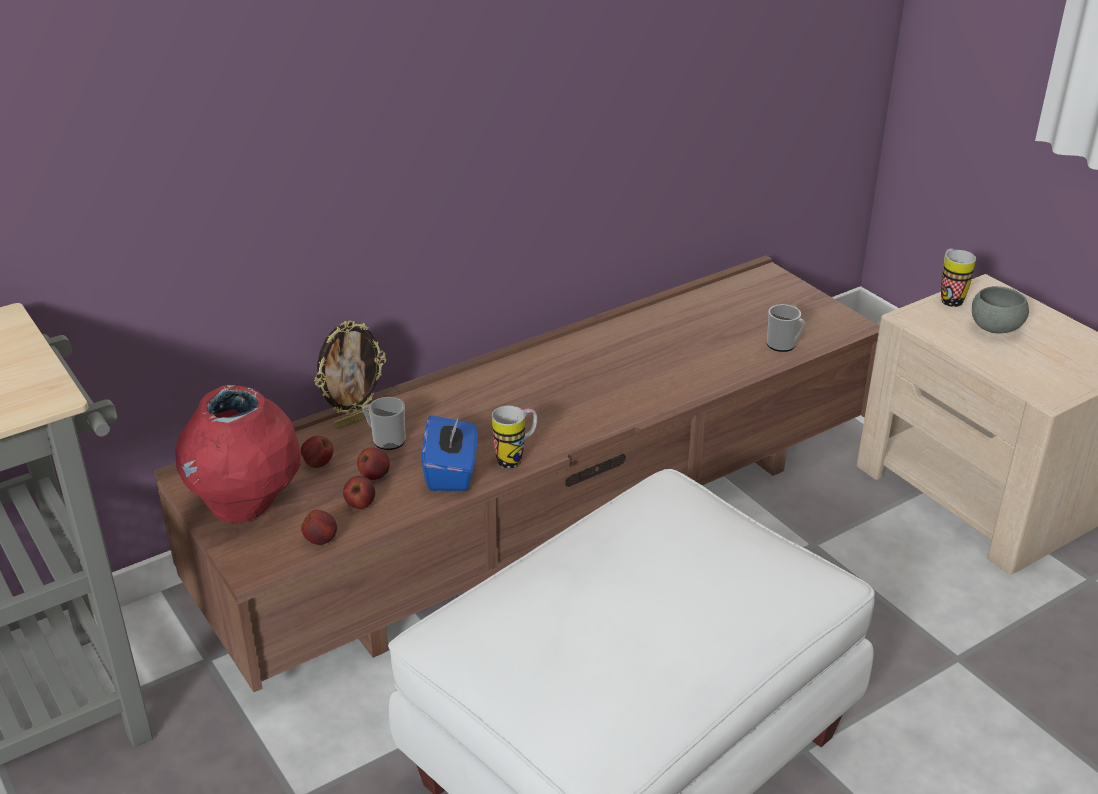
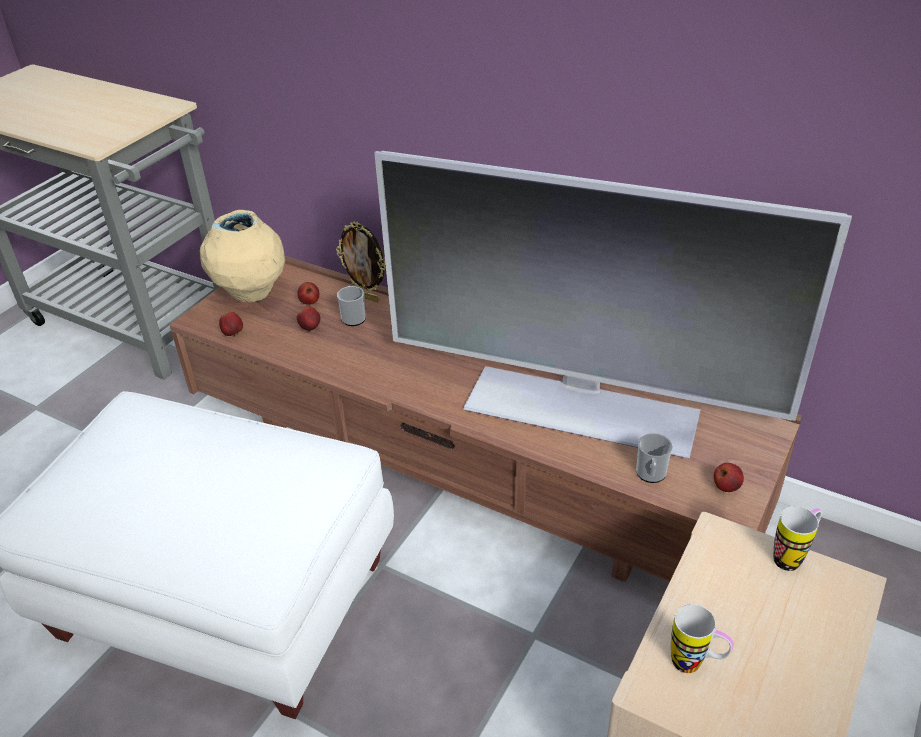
camera: 65 degrees right, 5 degrees up
red vase [175,385,301,523] -> beige vase [200,210,285,302]
apple [343,476,375,509] -> apple moved to [714,463,744,492]
blue tissue box [422,413,477,491] -> none
mug [492,406,537,469] -> mug moved to [671,604,733,673]
grey bowl [972,286,1029,333] -> none
none -> television [374,151,852,459]

